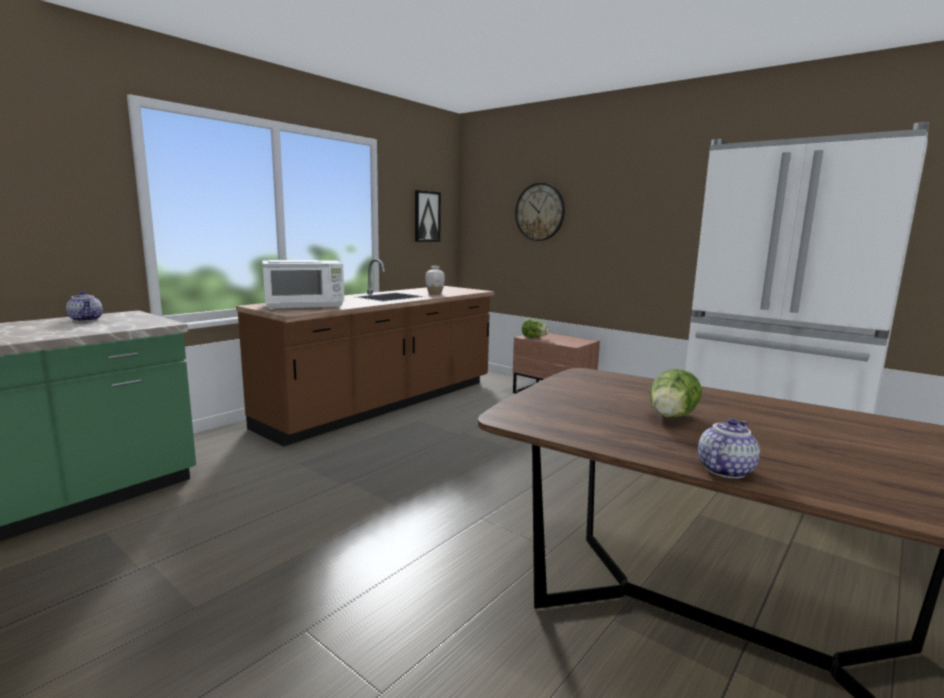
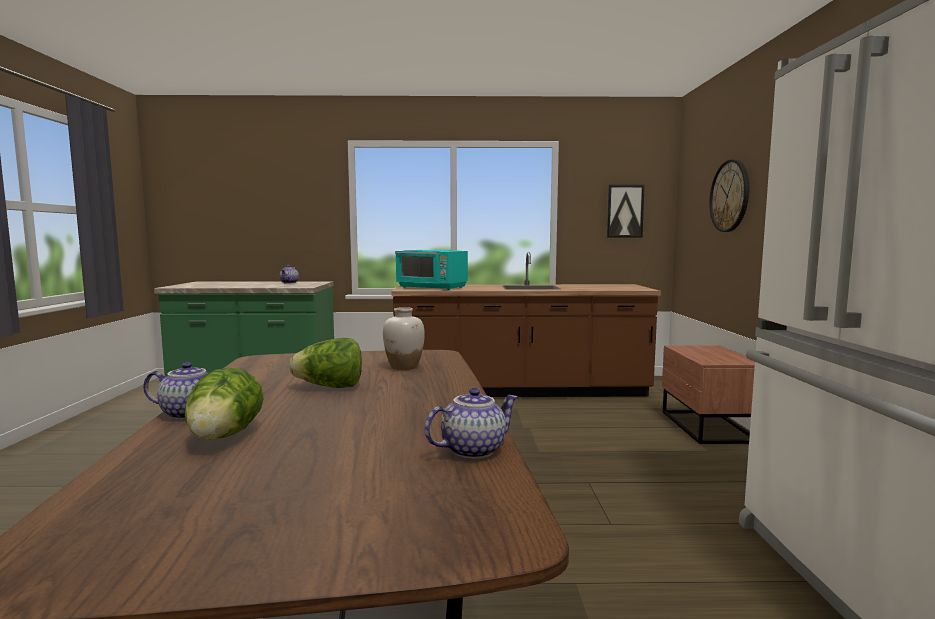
camera: 50 degrees right, 5 degrees down
white microwave [262,260,344,310] -> turquoise microwave [395,250,468,290]
white vase [426,266,445,295] -> white vase moved to [383,307,425,370]
lettuce [522,318,549,338] -> lettuce moved to [184,367,264,440]
none -> teapot [425,388,518,459]

